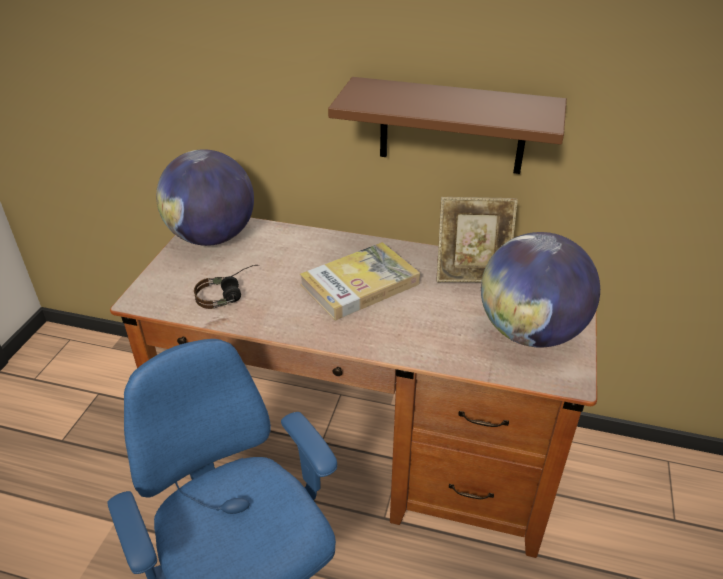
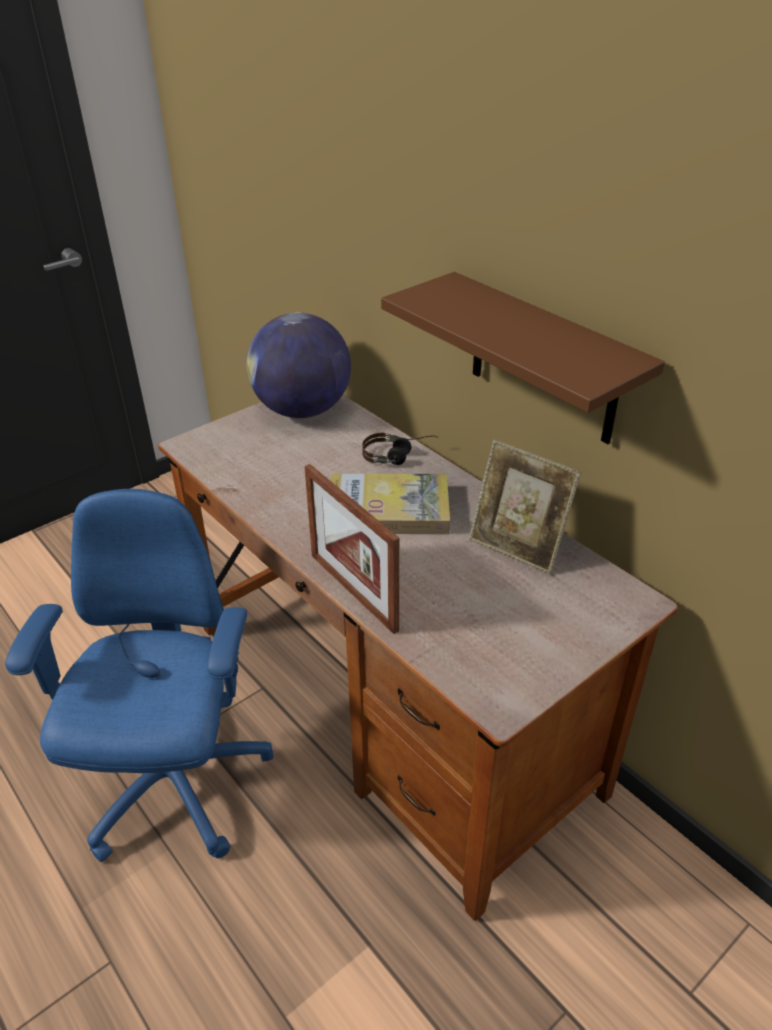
camera: 35 degrees right, 0 degrees up
headphones [194,265,260,309] -> headphones moved to [362,433,438,465]
globe [481,232,600,347] -> none
none -> picture frame [305,464,399,634]

